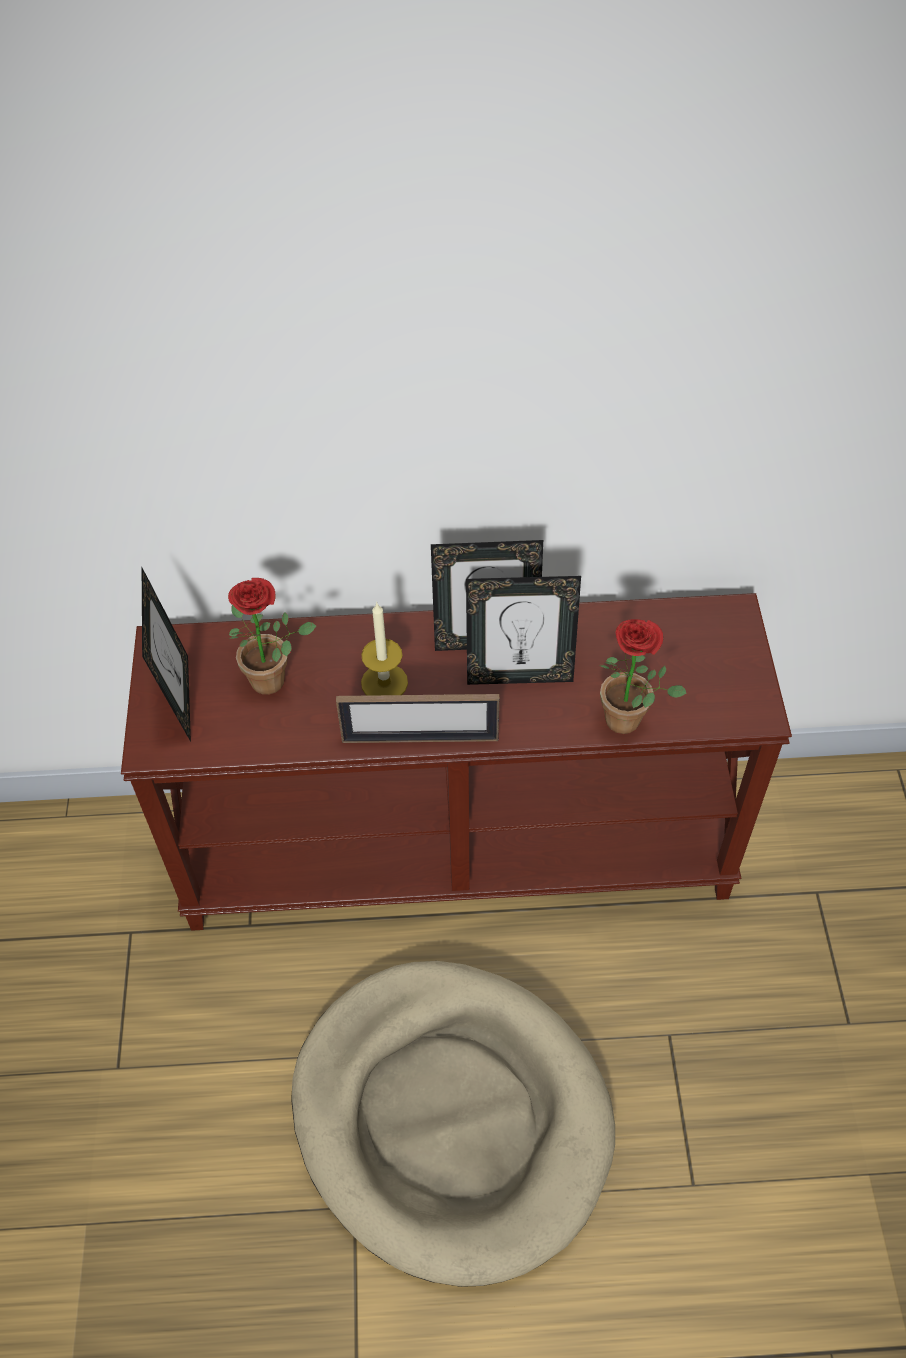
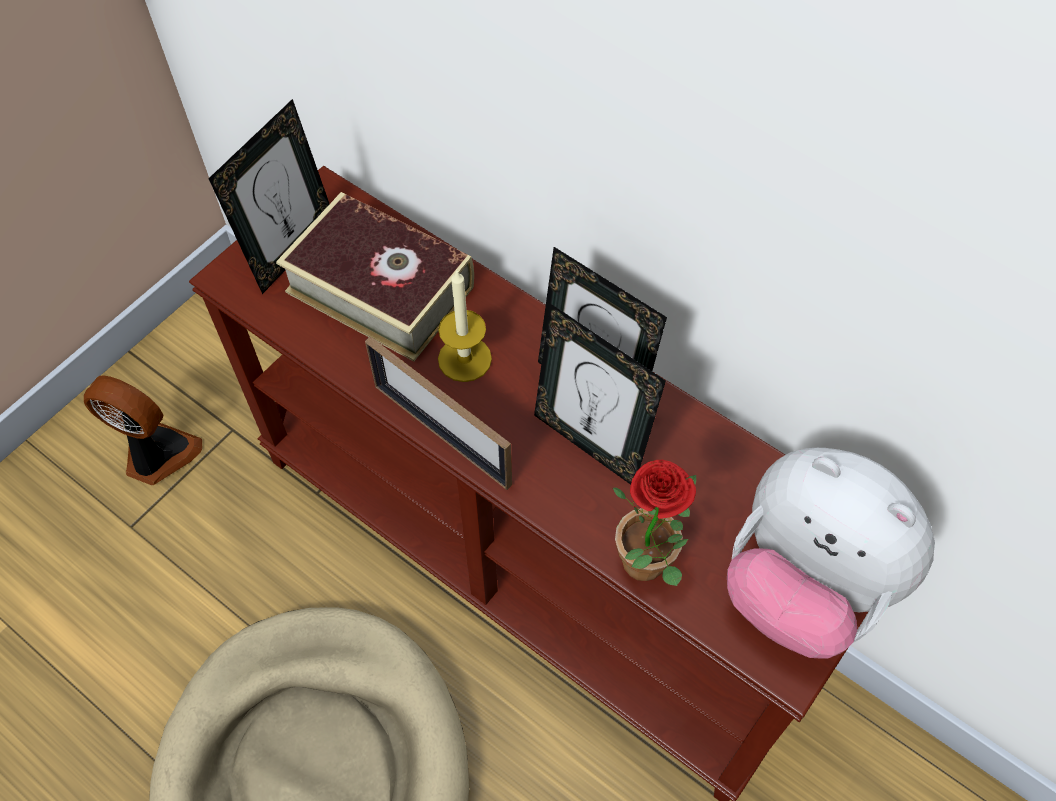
camera: 40 degrees right, 5 degrees up
potted plant [228,578,316,695] -> book [276,192,474,361]
none -> fan [84,376,203,485]
none -> plush toy [727,448,935,659]

